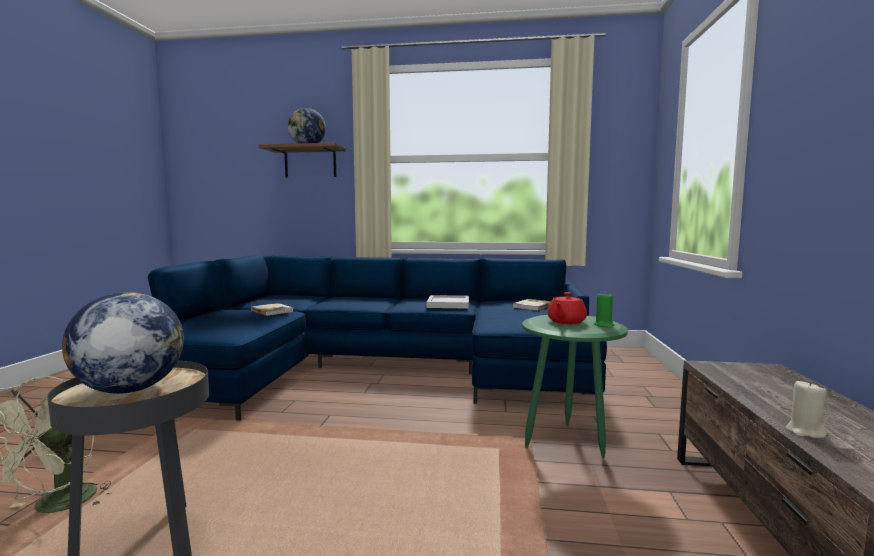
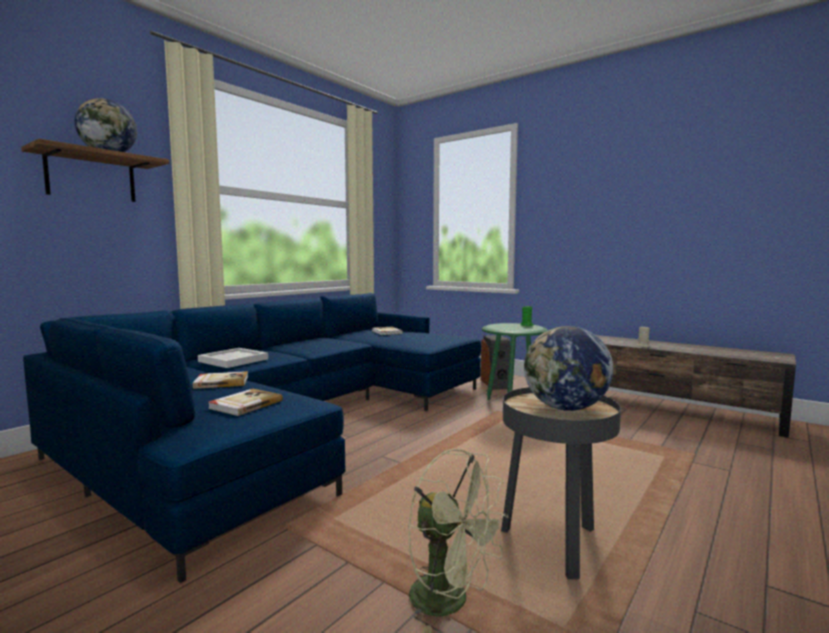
camera: 60 degrees left, 0 degrees up
white tray [427,295,469,309] -> white tray moved to [198,348,268,368]
red teapot [547,292,587,324] -> none
none -> book [208,389,283,416]
none -> speaker [481,335,510,390]

